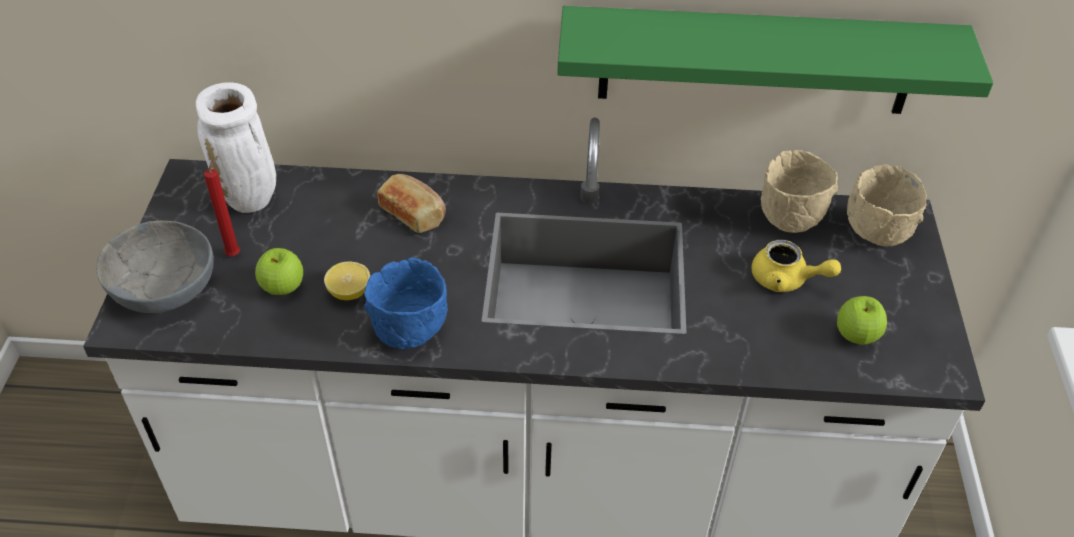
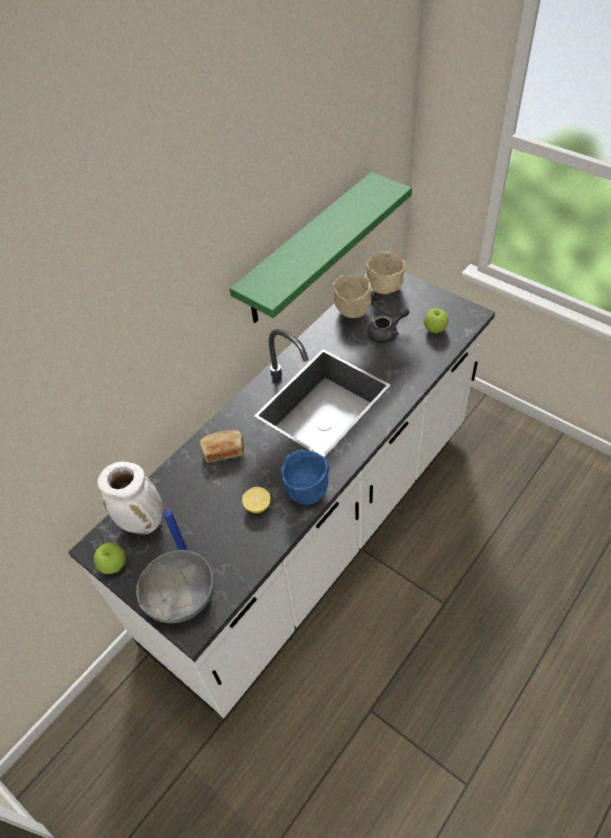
camera: 50 degrees left, 5 degrees up
red candle [204,156,240,256] -> blue candle [163,500,187,550]
apple [255,248,303,295] -> apple moved to [94,543,126,574]
yellow teapot [752,240,841,292] -> grey teapot [368,307,409,343]

